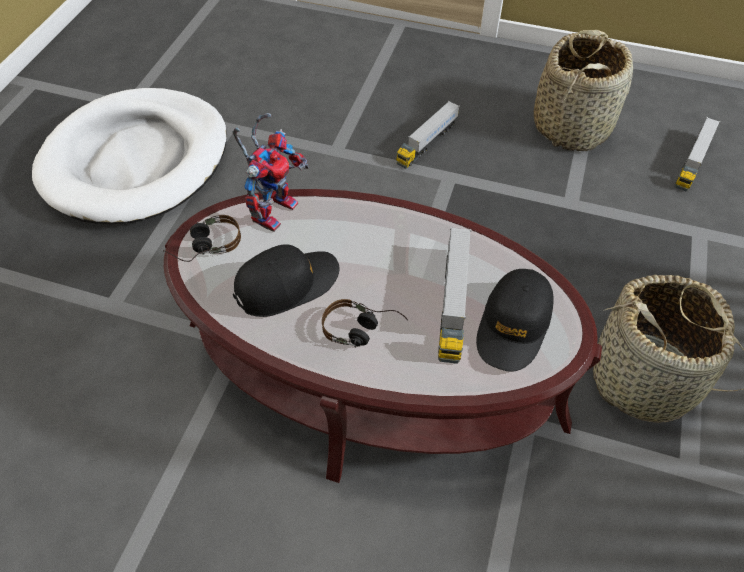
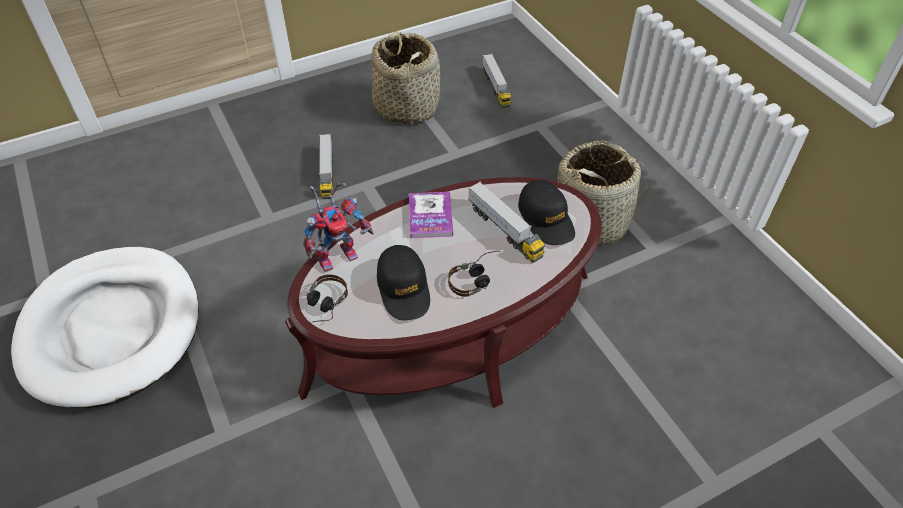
camera: 45 degrees left, 5 degrees down
toy robot [232,113,309,232] -> toy robot turned 75 degrees clockwise [304,183,374,272]
black cap [233,244,340,317] -> black cap turned 150 degrees clockwise [377,245,430,320]
none -> book [409,192,453,238]

